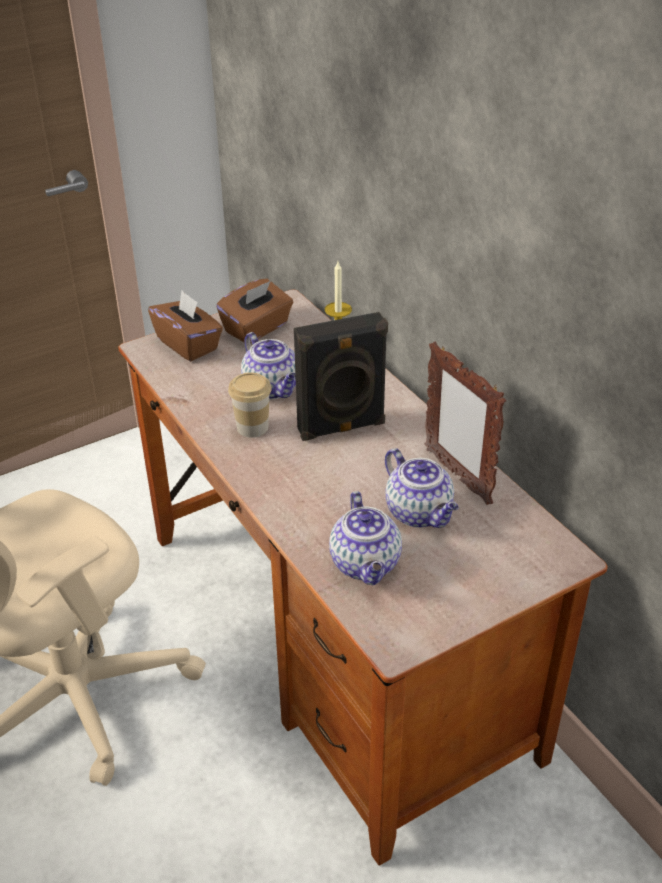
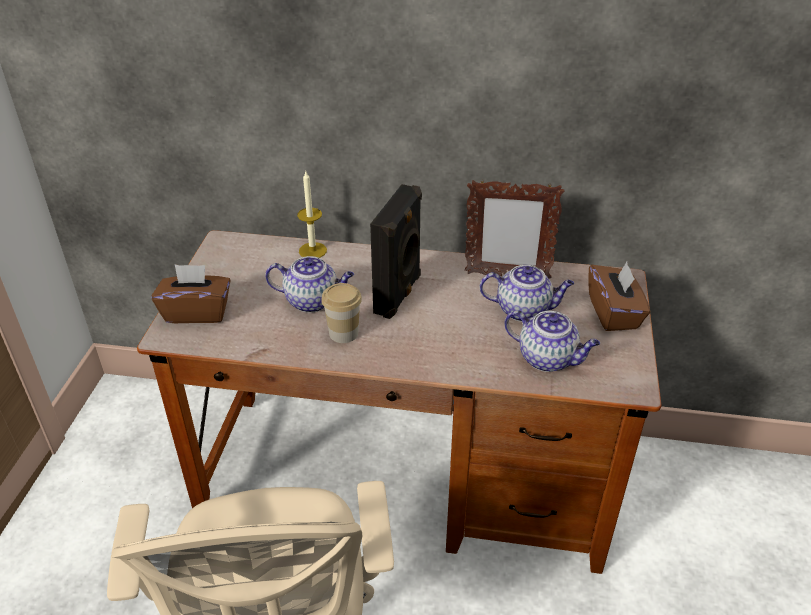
camera: 50 degrees left, 0 degrees up
brown tissue box [216,278,293,343] -> brown tissue box moved to [588,262,650,331]

